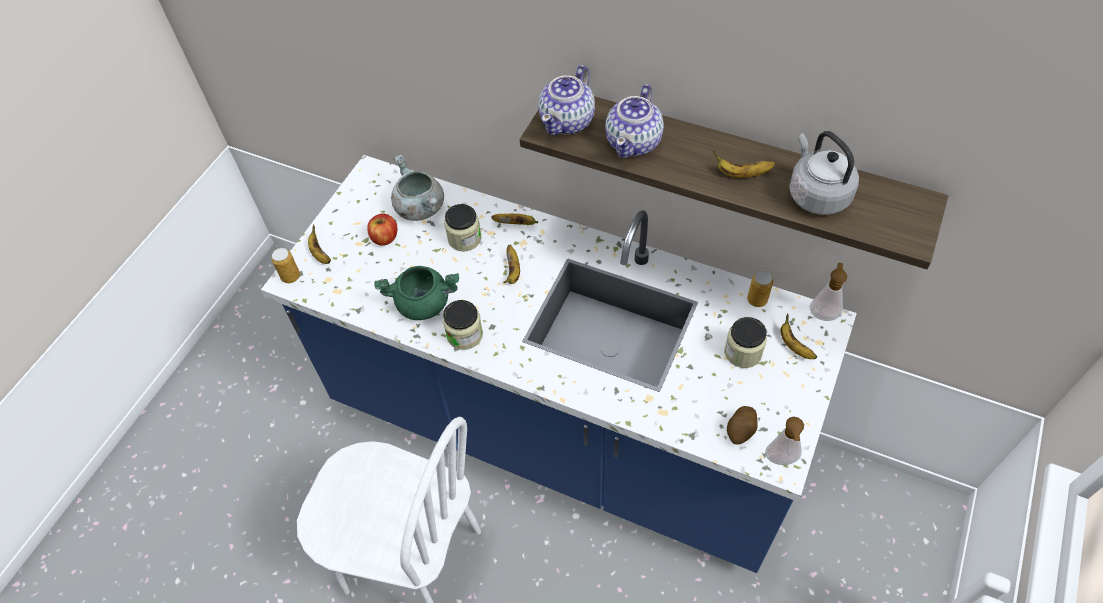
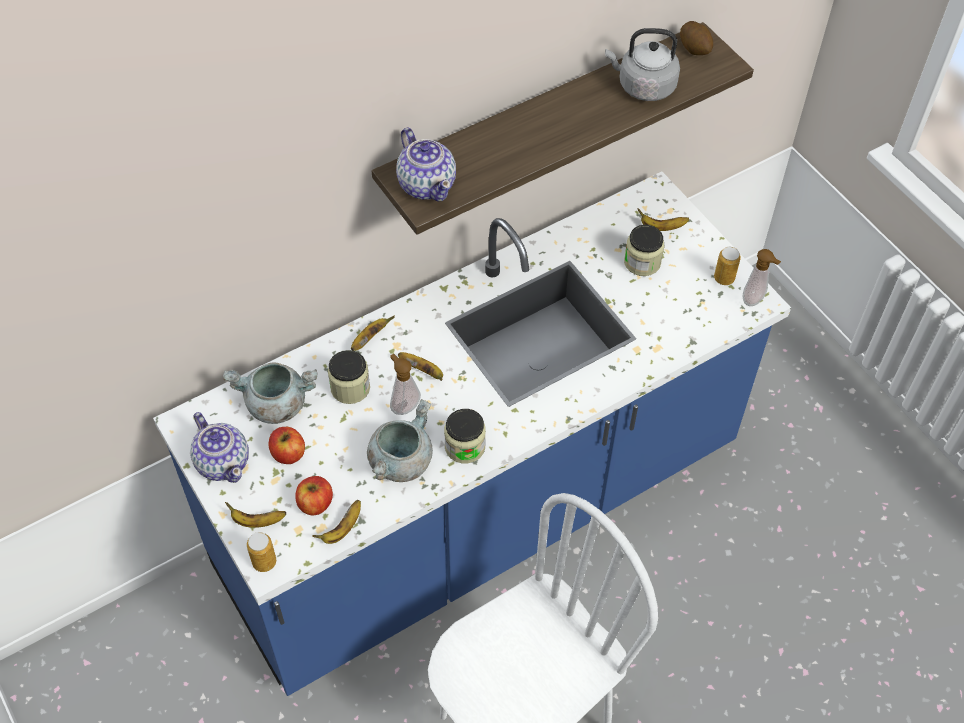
camera: 60 degrees left, 0 degrees up
green cooking pot [375,266,459,320] -> grey cooking pot [367,399,433,482]
teapot [605,84,664,158] -> teapot moved to [190,412,249,483]
banana [713,151,776,178] -> banana moved to [313,500,361,544]
potato [727,406,758,445] -> potato moved to [680,21,713,55]
can [747,271,773,307] -> can moved to [714,247,741,285]
soap dispenser [809,263,847,321] -> soap dispenser moved to [390,354,421,415]
none -> apple [295,476,333,516]

